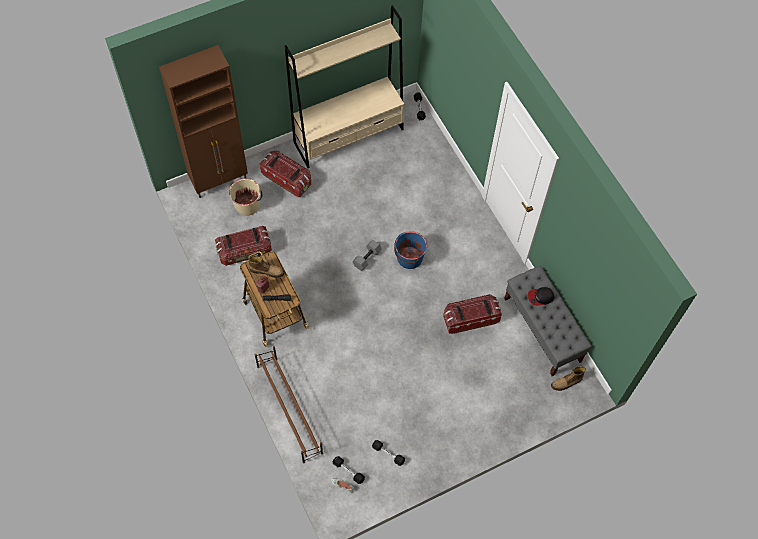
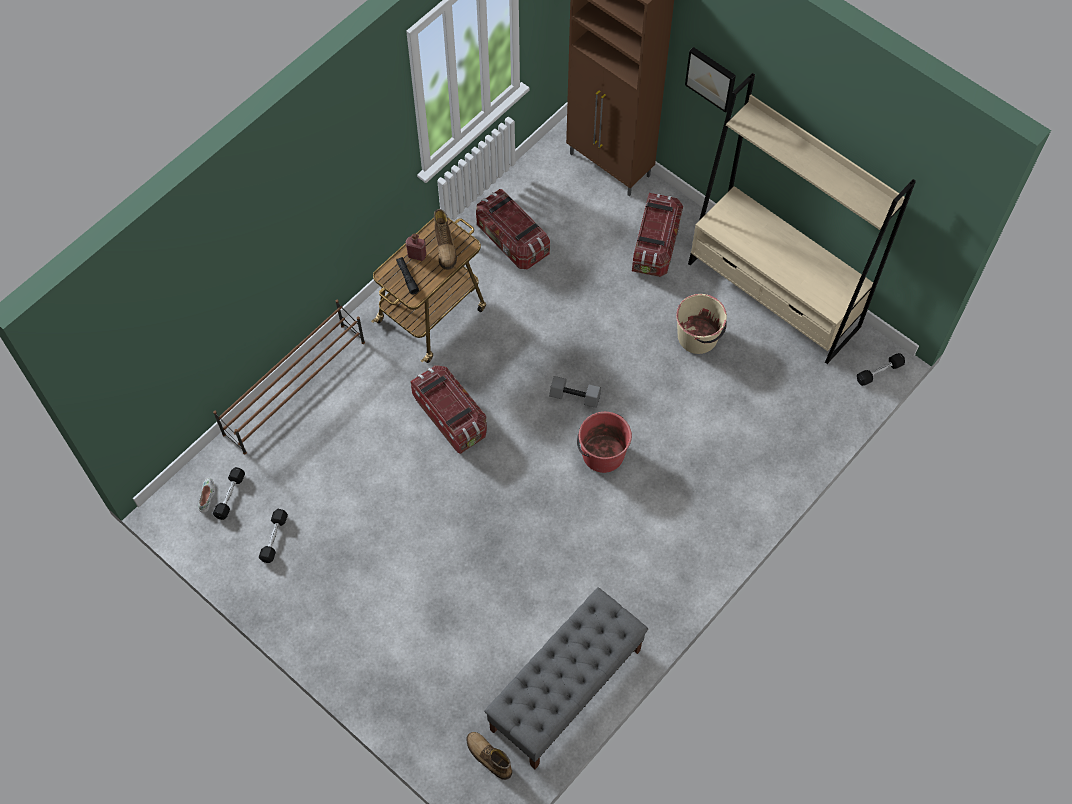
camera: 70 degrees right, 0 degrees up
beige bucket [229,178,262,216] -> beige bucket moved to [676,294,727,354]
blue bucket [394,231,427,269] -> red bucket [577,412,632,473]
storage box [443,294,502,334] -> storage box moved to [410,365,487,454]
cap [528,287,554,305] -> none
none -> picture [685,47,736,113]

